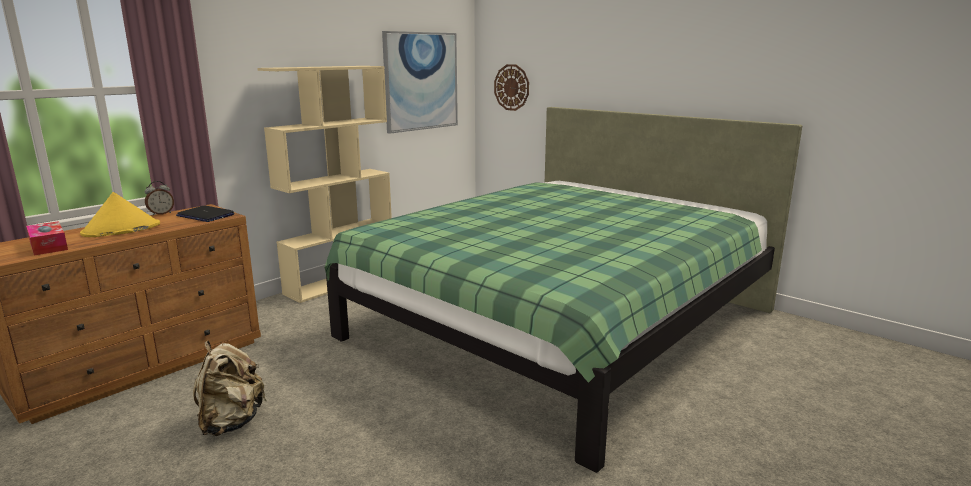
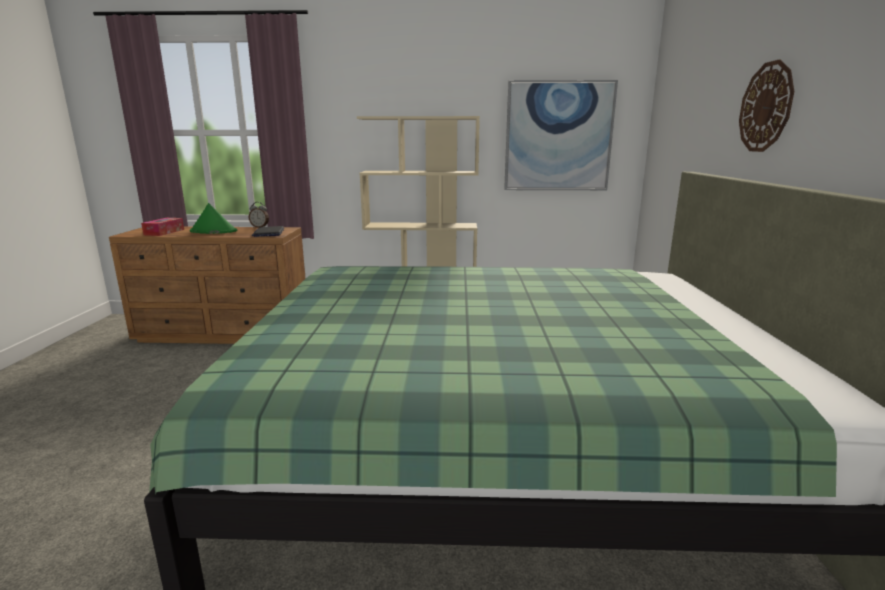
camera: 50 degrees right, 0 degrees up
yellow hat [80,192,160,237] -> green hat [190,203,237,234]
beige backpack [193,341,266,436] -> none
wall clock [494,64,529,111] -> wall clock moved to [739,59,794,152]

